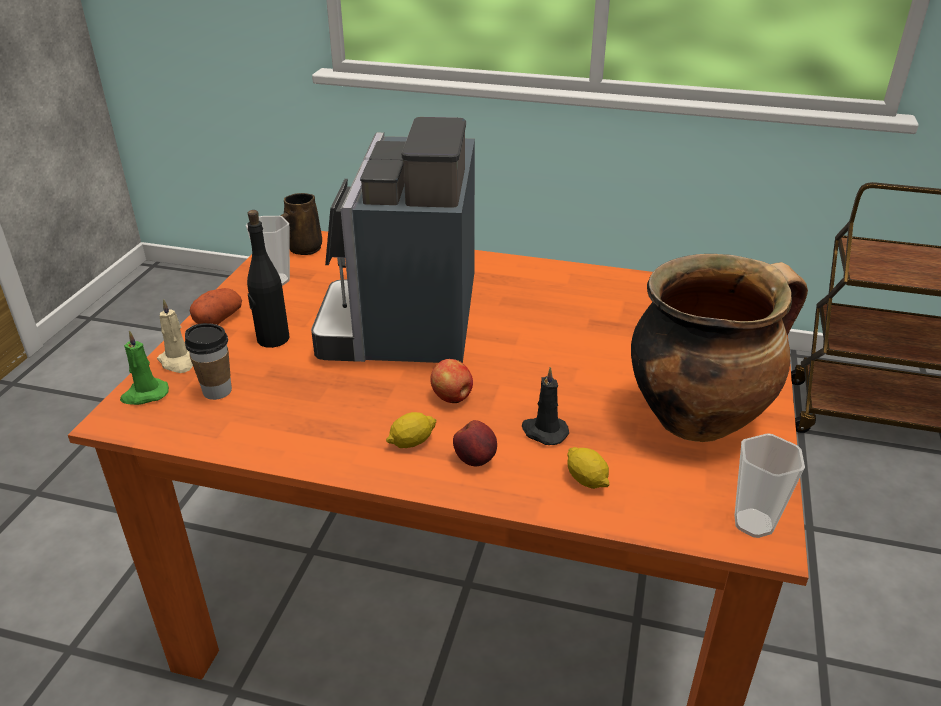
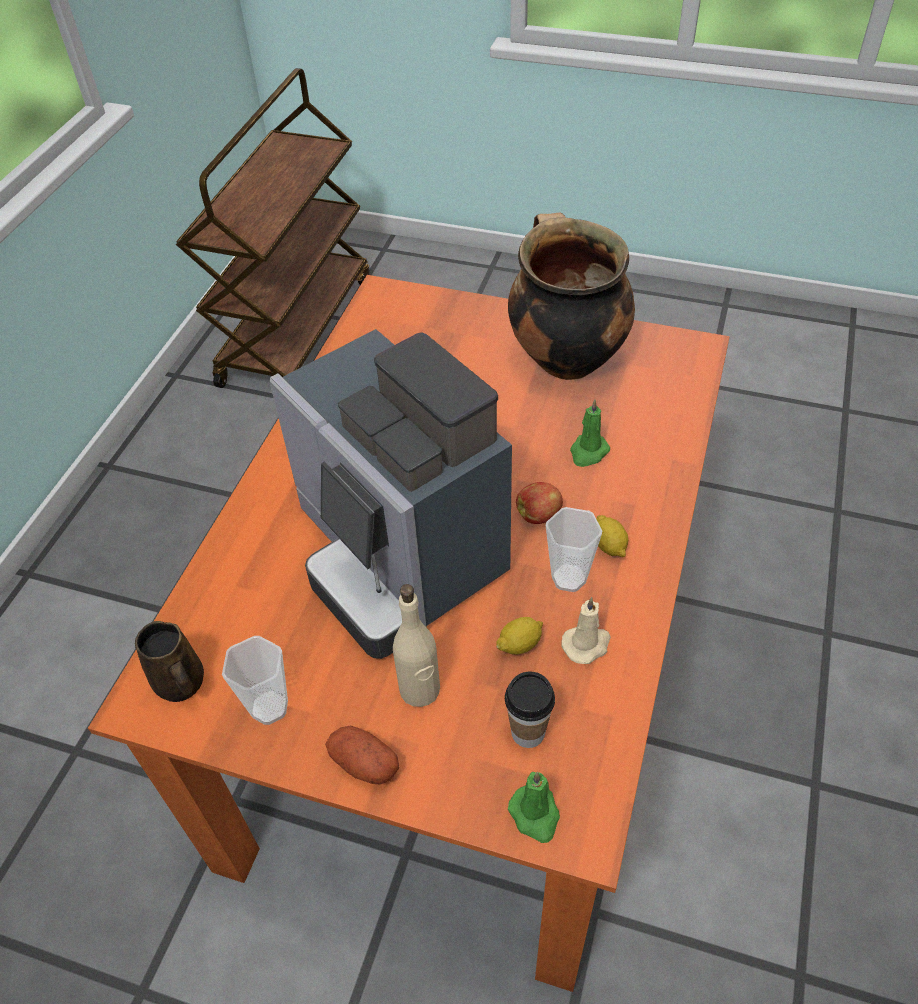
camera: 85 degrees left, 15 degrees up
beige candle [157,299,193,373] -> beige candle moved to [561,597,611,664]
black bottle [247,210,290,348] -> beige bottle [393,584,440,707]
coffee machine [311,117,475,363] -> coffee machine turned 45 degrees clockwise [270,329,512,659]
apple [453,420,497,466] -> none
black candle [522,367,569,445] -> green candle [570,399,610,467]
lemon [567,447,609,489] -> lemon moved to [496,617,543,655]
cup [734,433,805,538] -> cup moved to [546,507,602,592]

